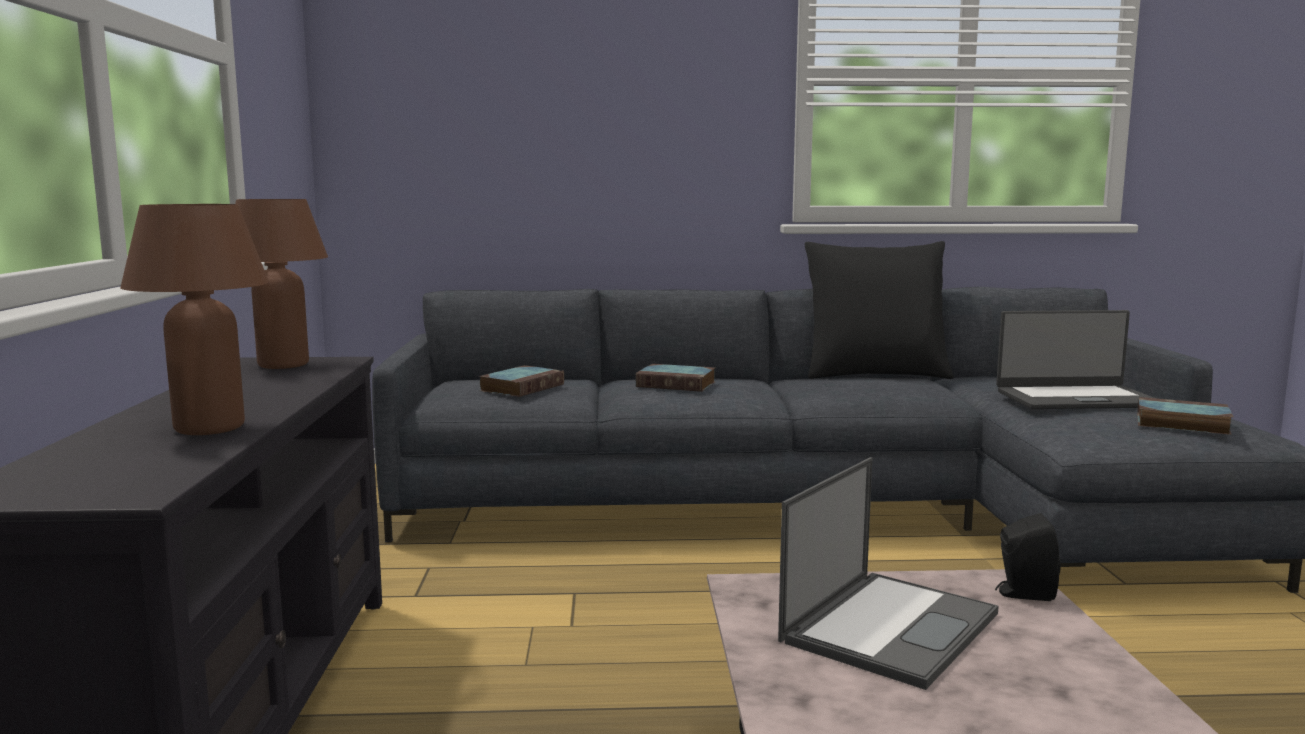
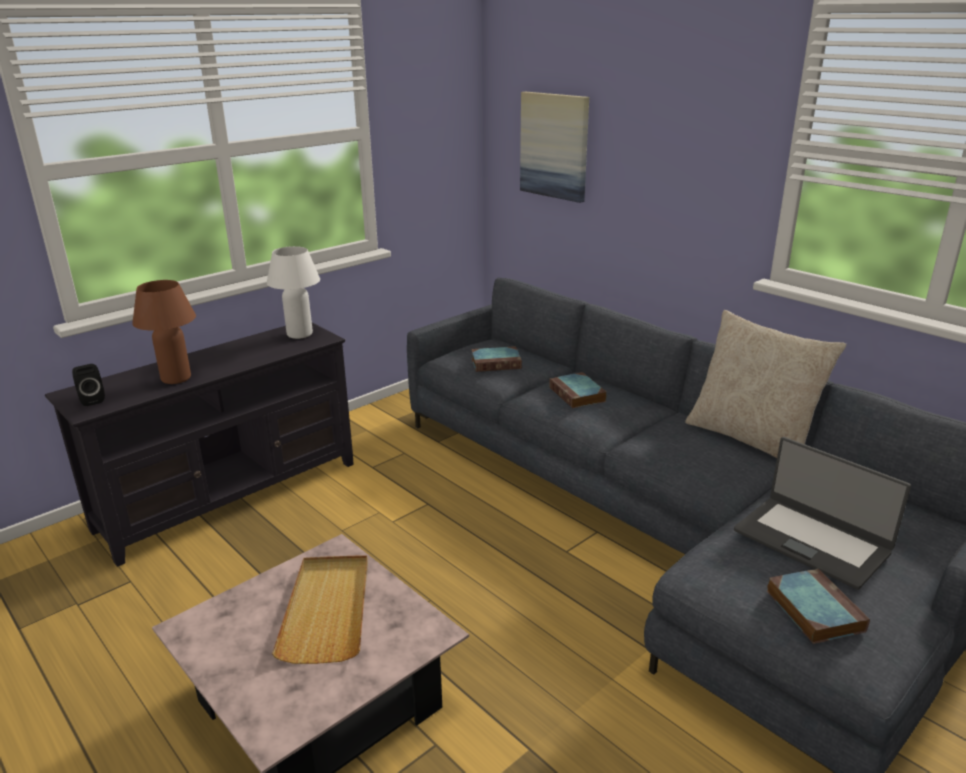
camera: 50 degrees right, 15 degrees up
brown table lamp [235,199,328,369] -> white table lamp [267,246,320,339]
laptop [778,457,998,690] -> beige tray [272,555,368,664]
black pillow [805,241,954,379] -> beige pillow [685,310,846,458]
black speaker [995,513,1061,601] -> black speaker moved to [72,364,105,406]
none -> picture [520,92,589,203]

